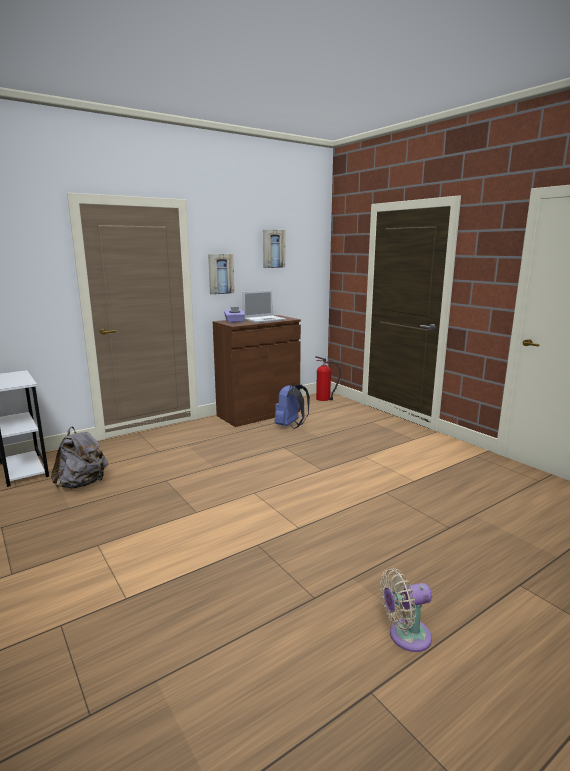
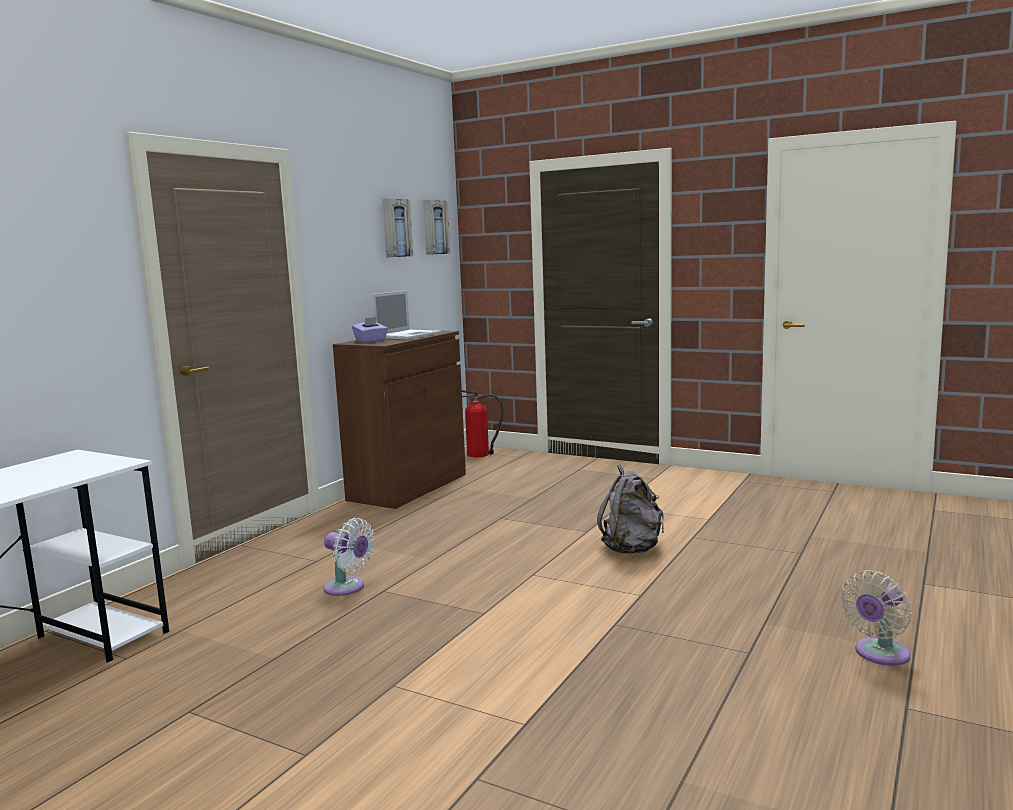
camera: 25 degrees left, 5 degrees down
grey backpack [51,427,108,489] -> grey backpack moved to [597,465,664,554]
picture [208,254,234,295] -> picture moved to [423,200,450,255]
blue backpack [274,384,310,429] -> none
none -> white fan [324,518,375,596]

